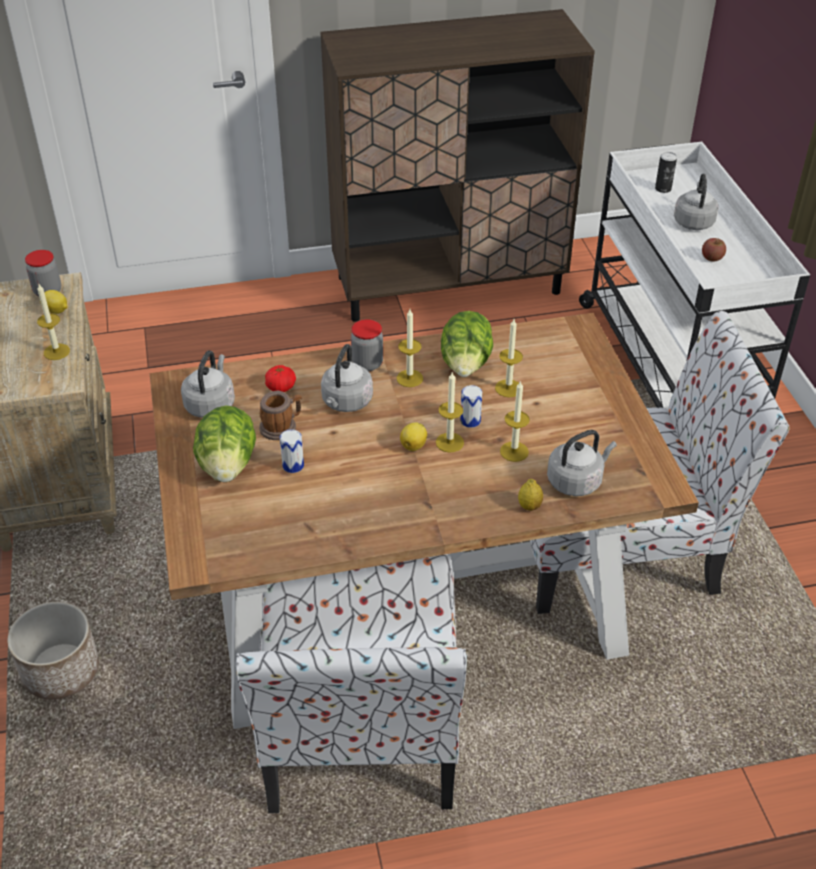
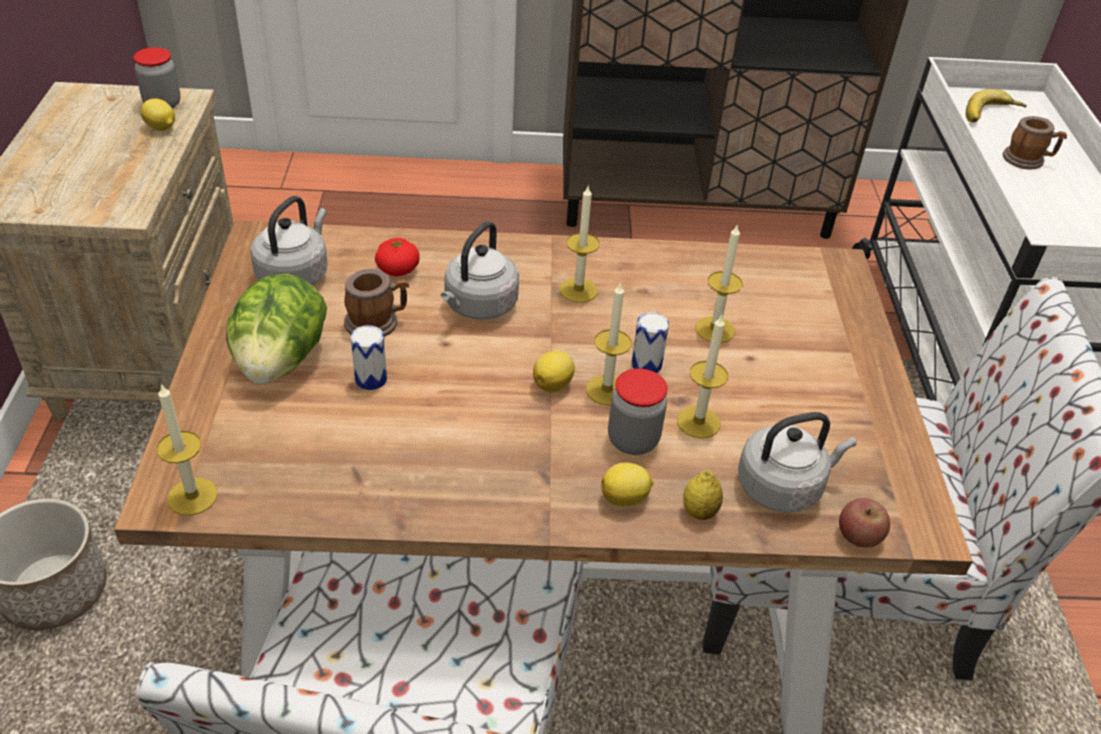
camera: 10 degrees right, 0 degrees up
candle [37,284,70,360] -> candle moved to [156,383,218,516]
jar [351,319,383,371] -> jar moved to [608,369,668,455]
lettuce [441,311,493,377] -> none
can [655,152,677,193] -> banana [966,89,1027,122]
grey kettle [674,174,719,230] -> mug [1003,116,1067,169]
apple [702,238,726,261] -> apple moved to [839,498,890,548]
none -> lemon [601,462,654,506]

